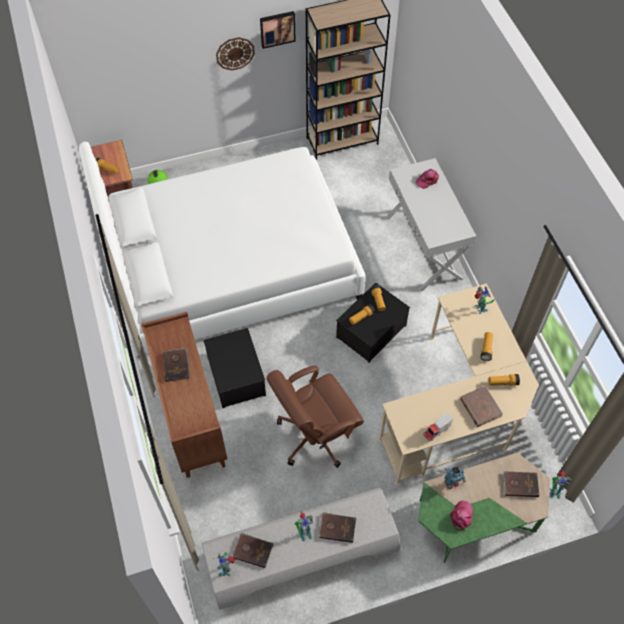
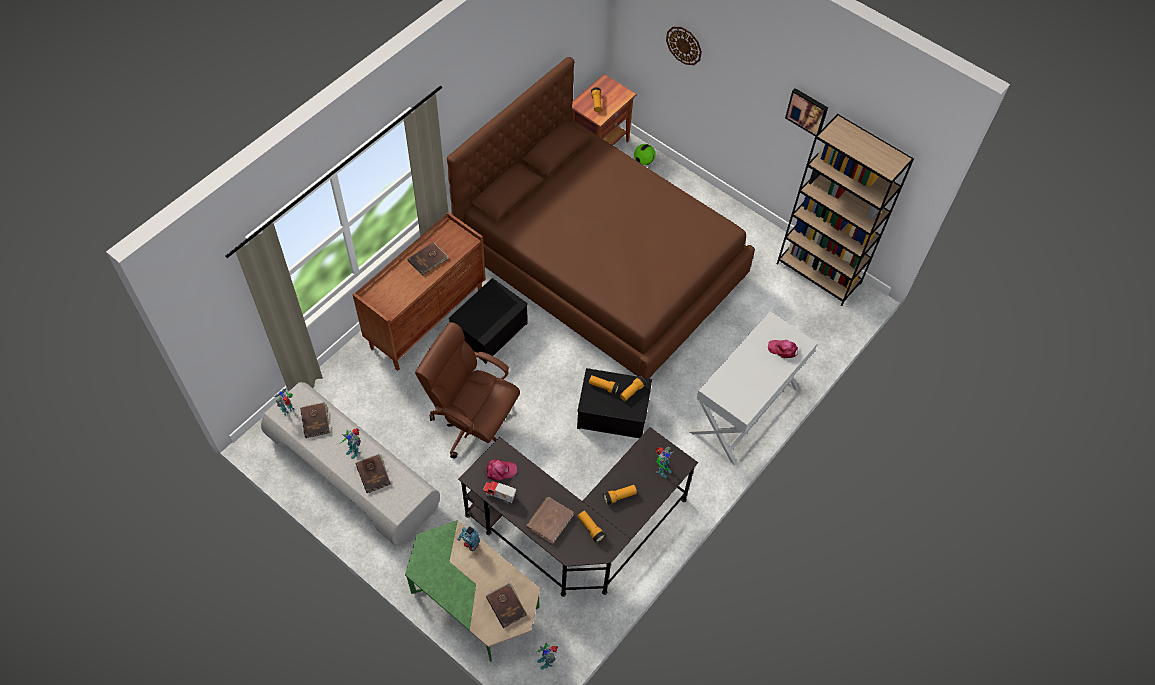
camera: 55 degrees right, 0 degrees up
white bed [79,142,366,359] -> brown bed [447,57,755,378]
wall clock [216,37,255,70] -> wall clock moved to [666,27,702,65]
beige desk [378,284,539,485] -> black desk [458,427,698,597]
pink cap [450,501,473,531] -> pink cap moved to [484,459,517,481]

